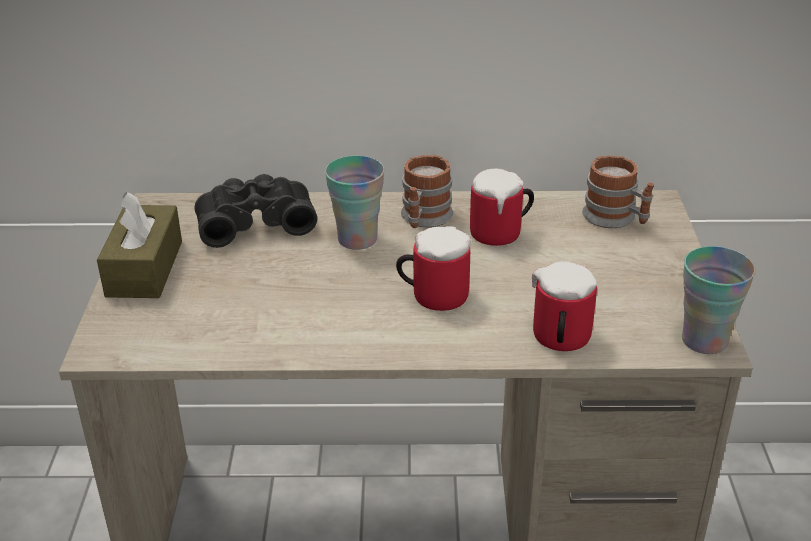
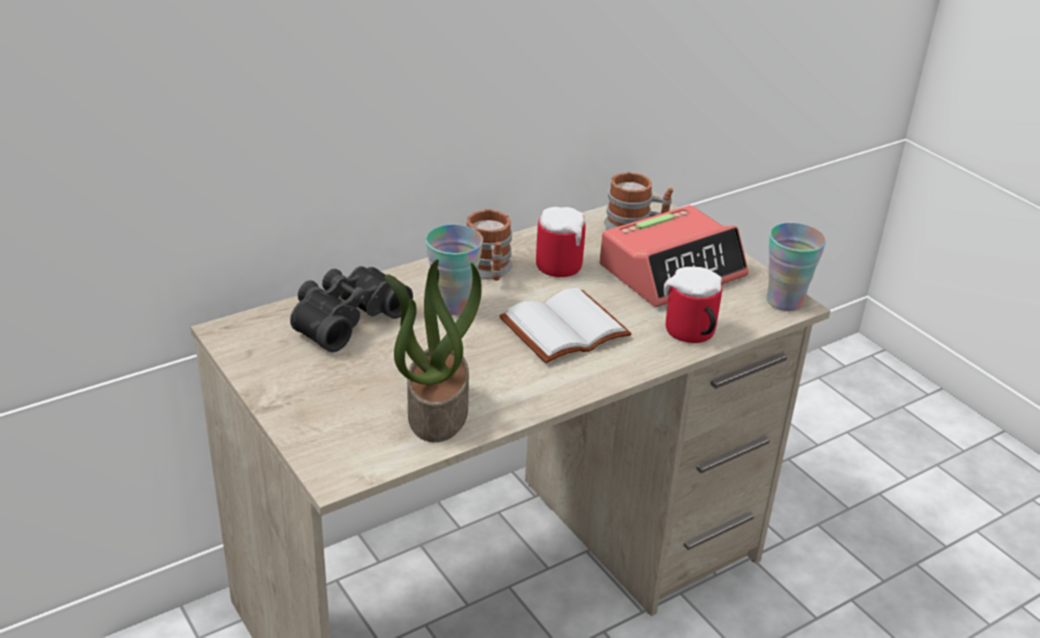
camera: 35 degrees left, 0 degrees up
brown tissue box [97,192,182,298] -> none
mug [396,226,471,311] -> white book [499,288,632,363]
none -> potted plant [385,259,482,442]
none -> alarm clock [599,205,749,307]

